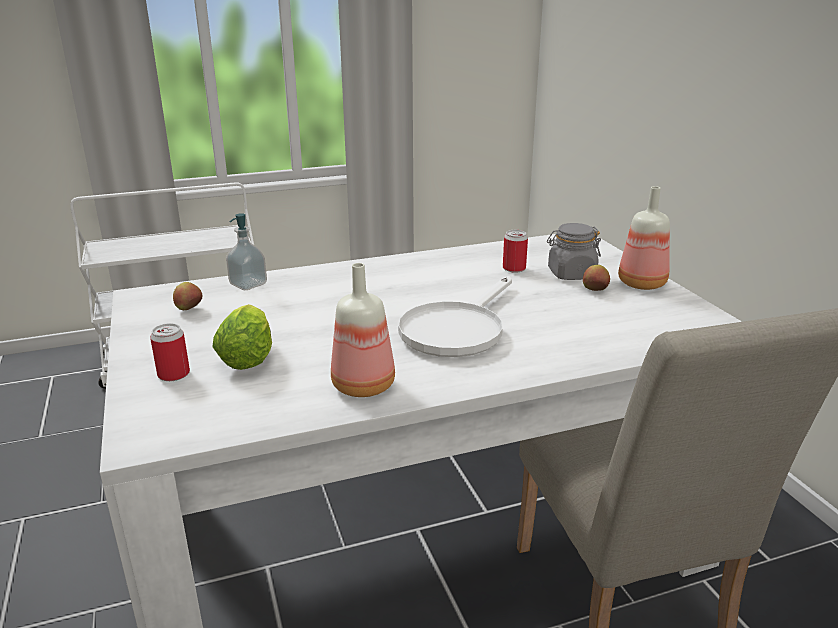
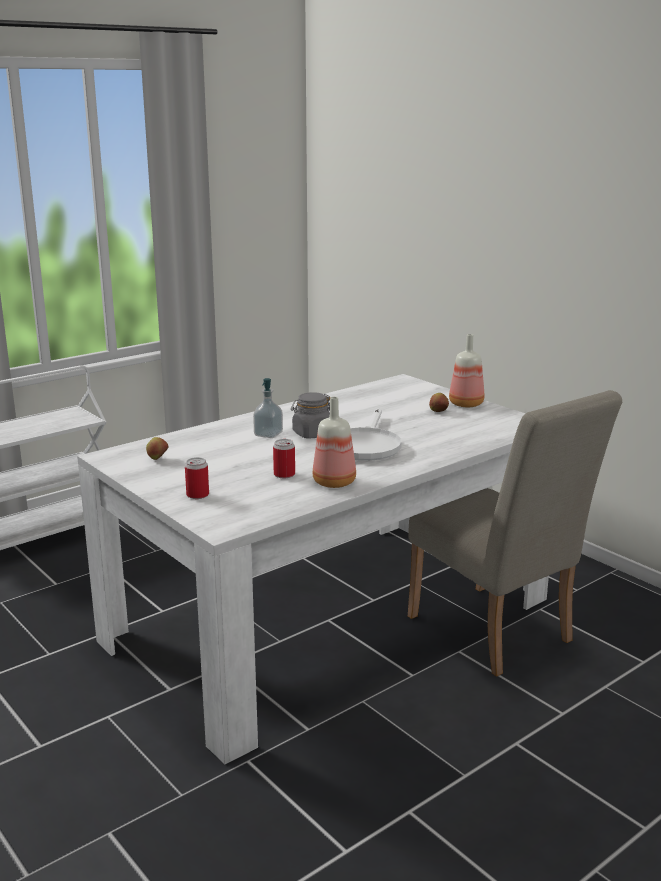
camera: 20 degrees left, 5 degrees down
lettuce [212,304,272,370] -> none
soap dispenser [226,213,267,290] -> soap dispenser moved to [253,378,283,438]
can [503,230,528,273] -> can moved to [273,439,295,478]
grey jar [547,223,601,280] -> grey jar moved to [291,392,330,439]

